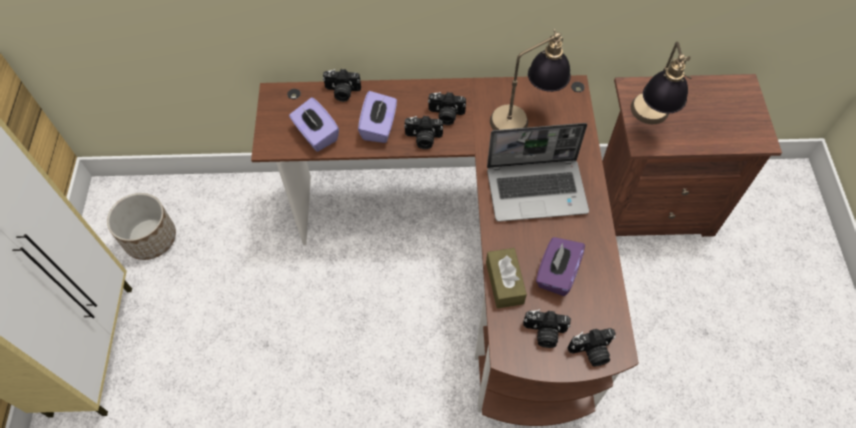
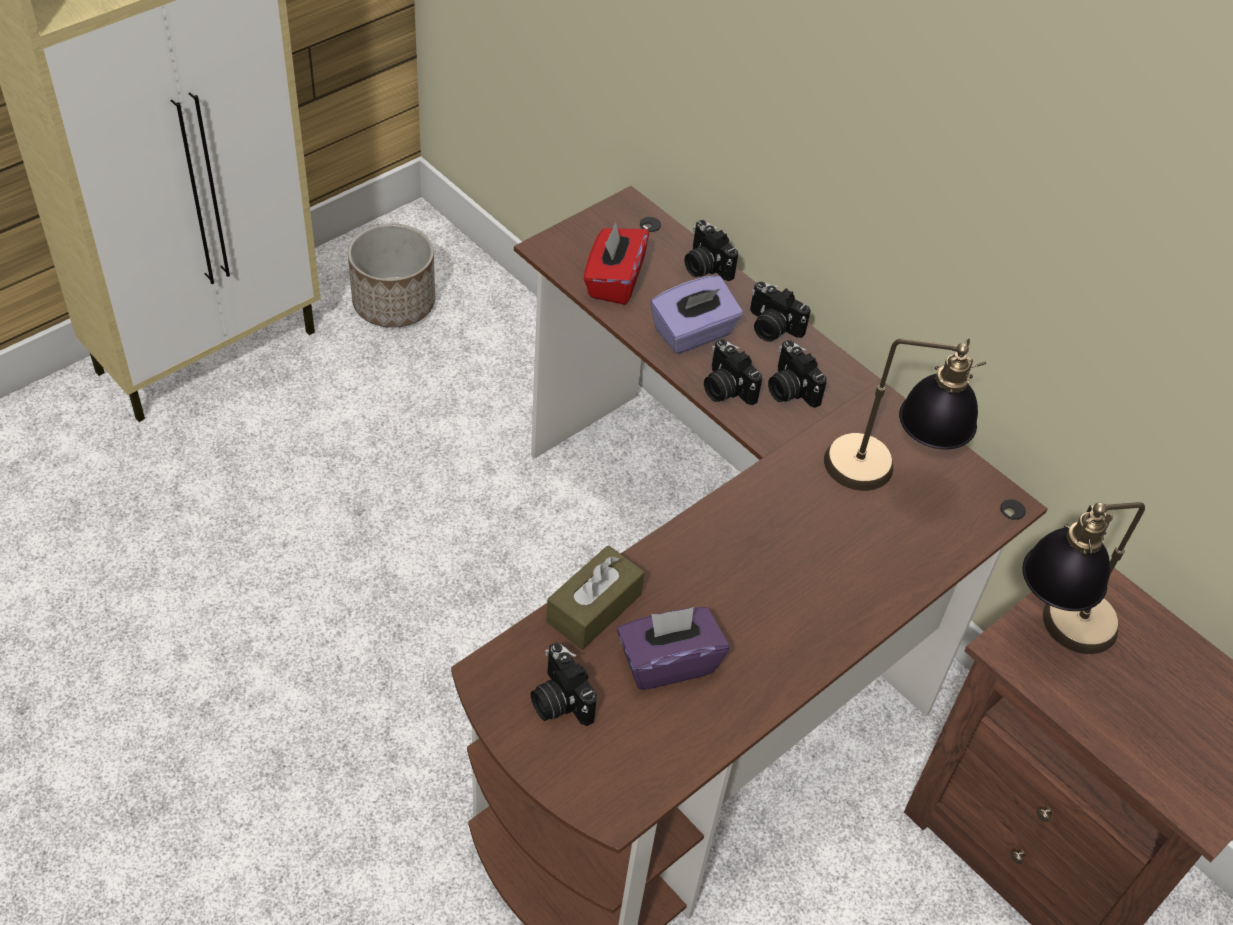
camera: 45 degrees right, 10 degrees down
purple tissue box [289,97,339,152] -> red tissue box [584,222,649,305]
laptop [487,123,589,222] -> none
camera [568,328,616,366] -> camera moved to [750,282,811,342]

